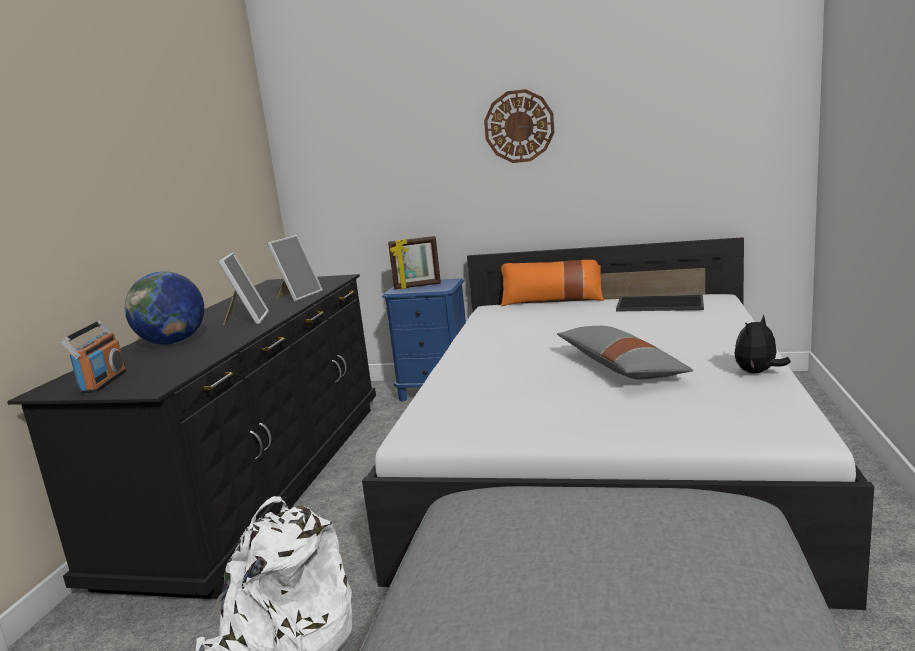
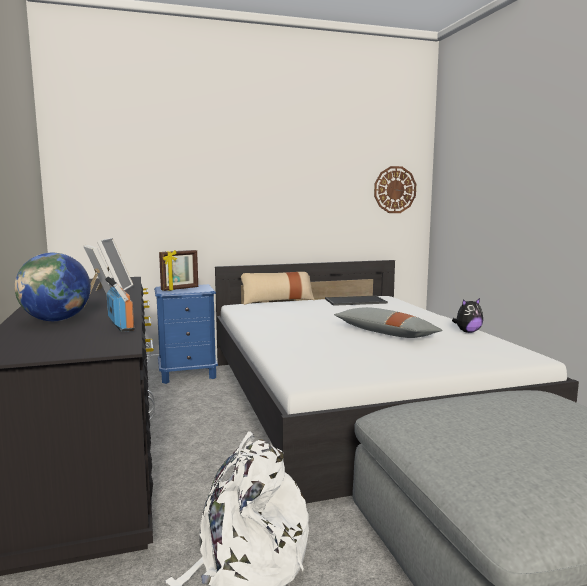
camera: 30 degrees left, 5 degrees down
radio [61,320,127,394] -> radio moved to [105,276,135,332]
wall clock [484,89,555,163] -> wall clock moved to [374,166,416,213]
orange pillow [501,260,604,306] -> beige pillow [241,272,315,305]
plush toy [734,314,791,374] -> plush toy turned 135 degrees counterclockwise [452,298,483,333]

